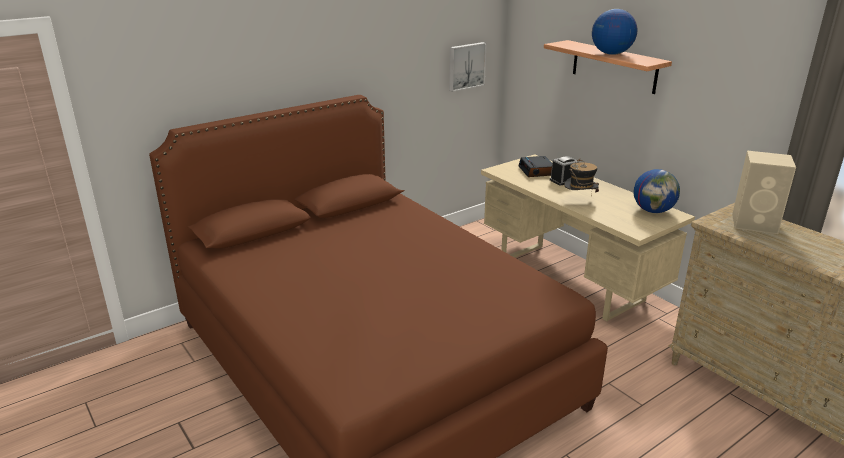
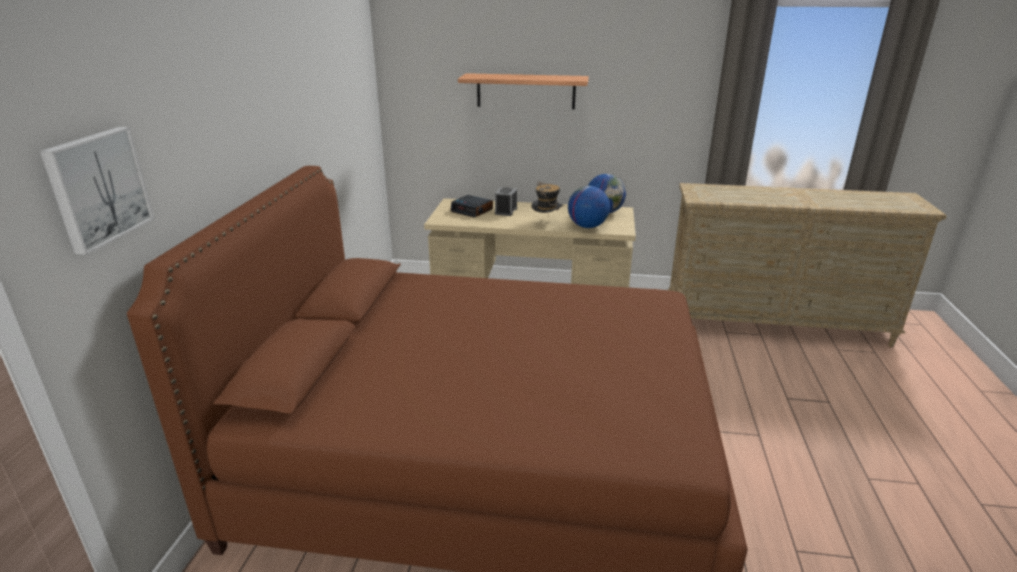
camera: 45 degrees left, 0 degrees up
picture [449,42,487,92] -> picture moved to [40,127,154,255]
globe [592,9,637,55] -> globe moved to [568,186,610,228]
beige speaker [732,151,796,234] -> none

